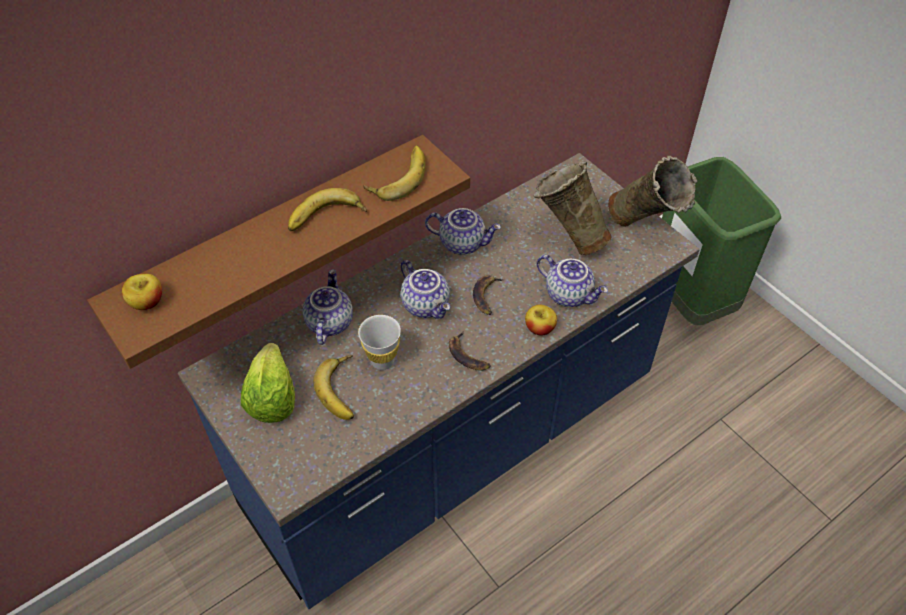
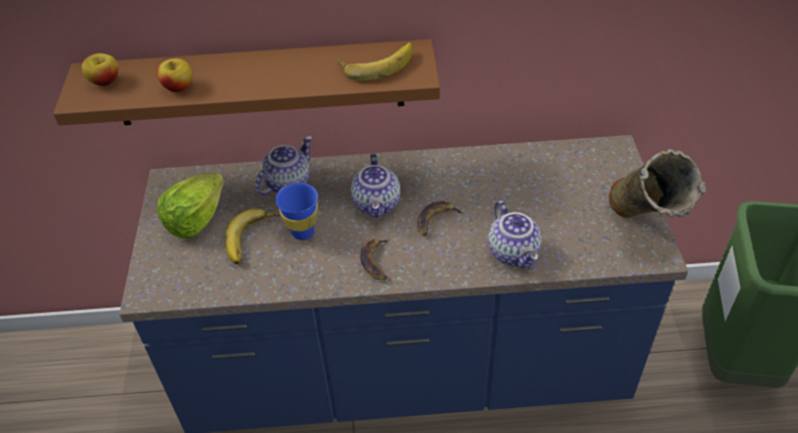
camera: 35 degrees right, 5 degrees down
banana [288,188,367,231] -> none
white cup [358,315,401,370] -> blue cup [275,183,318,240]
teapot [425,208,501,255] -> none
apple [525,304,557,335] -> apple moved to [157,58,193,92]
beige vase [533,161,611,255] -> none

